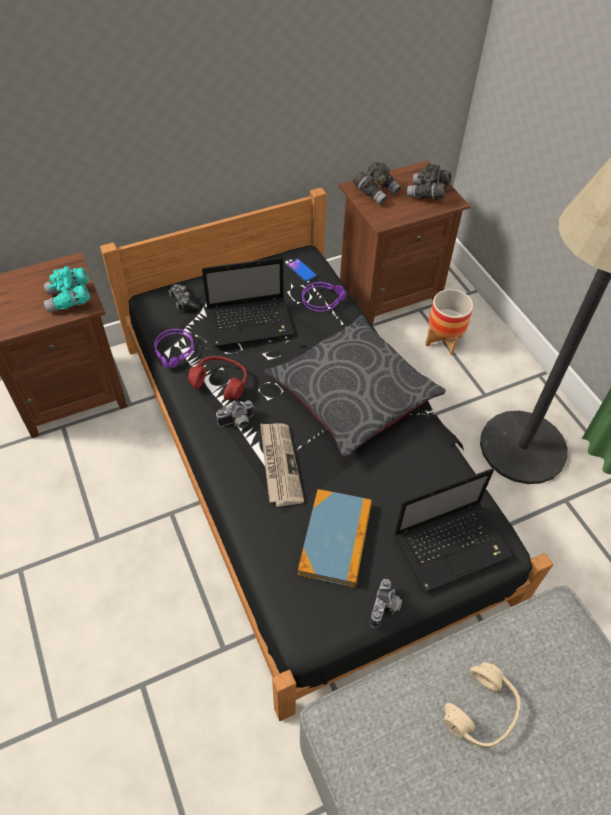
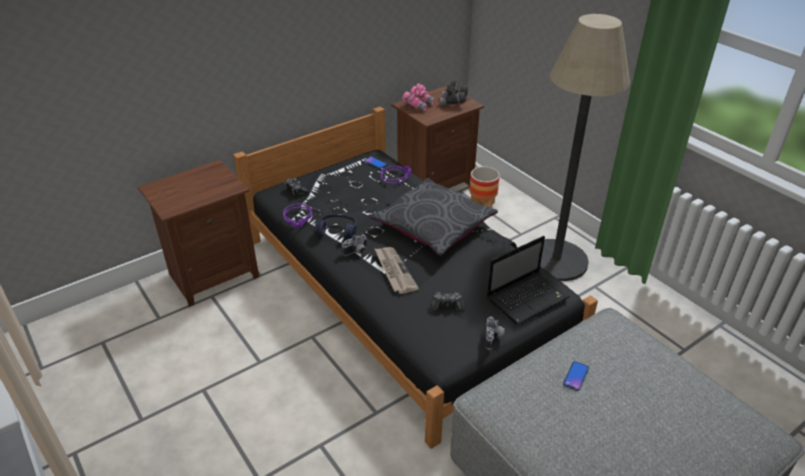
camera: 10 degrees left, 15 degrees down
turquoise binoculars [44,266,90,313] -> none
red headphones [188,356,247,400] -> blue headphones [315,214,357,240]
laptop [202,257,294,347] -> none
book [298,489,372,588] -> game controller [431,292,465,313]
grey binoculars [353,162,401,205] -> pink binoculars [402,84,435,111]
beige headphones [444,662,521,748] -> phone [563,361,589,391]

